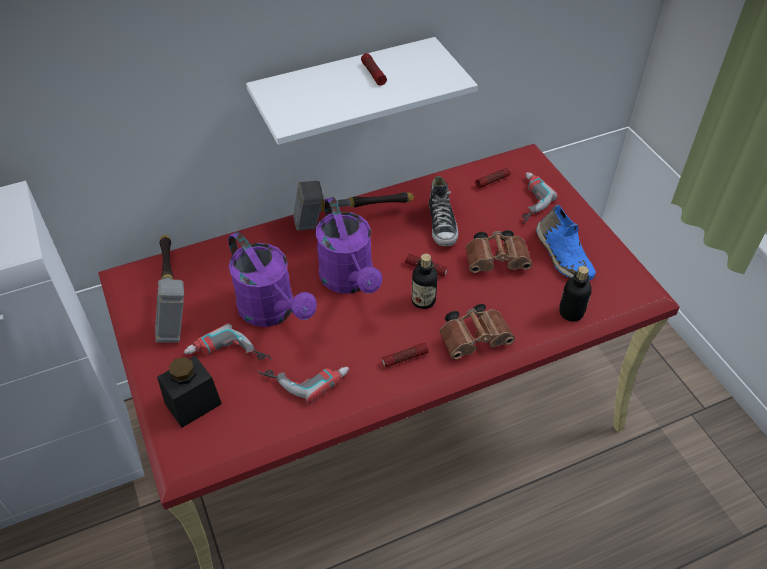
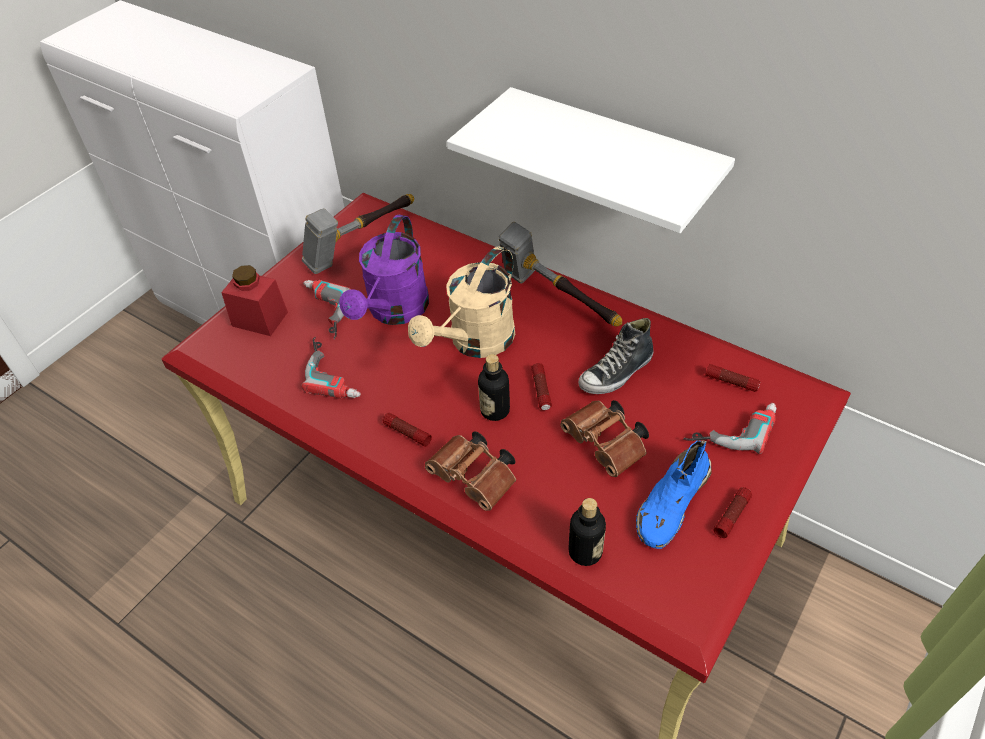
camera: 60 degrees right, 0 degrees up
black jar [157,356,222,428] -> red jar [221,265,288,336]
purple watering can [315,197,382,294] -> beige watering can [408,246,515,358]
flashlight [361,53,387,86] -> flashlight moved to [714,487,752,538]

